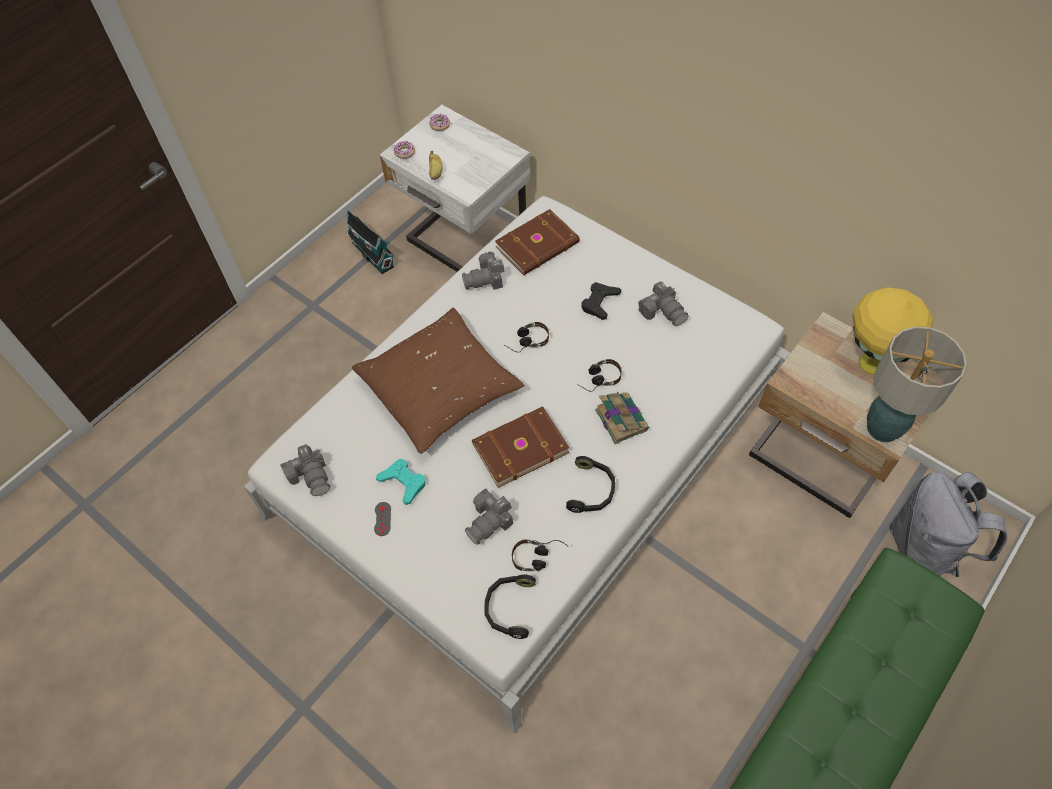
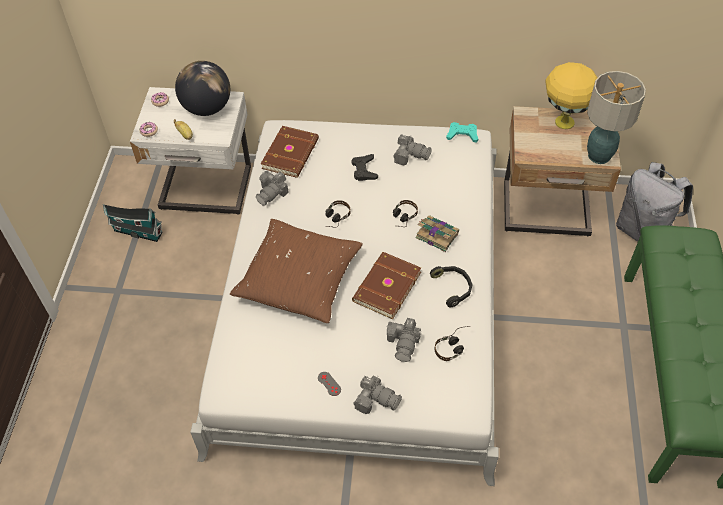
camera: 35 degrees left, 5 degrees down
camera [281,444,330,496] -> camera moved to [353,375,402,414]
turquoise game controller [376,459,426,505] -> turquoise game controller moved to [446,122,478,143]
black headphones [484,574,536,639] -> none
none -> globe [175,61,230,116]

